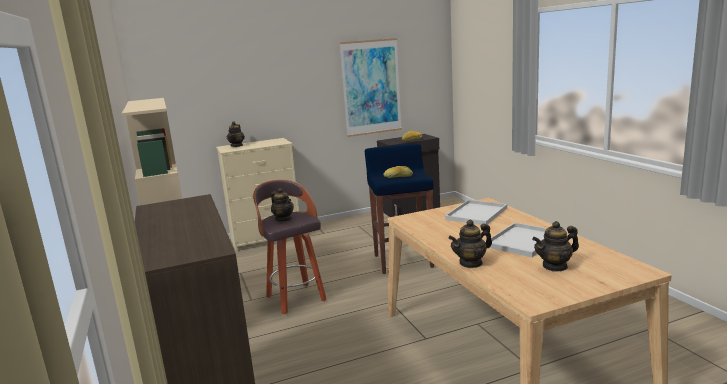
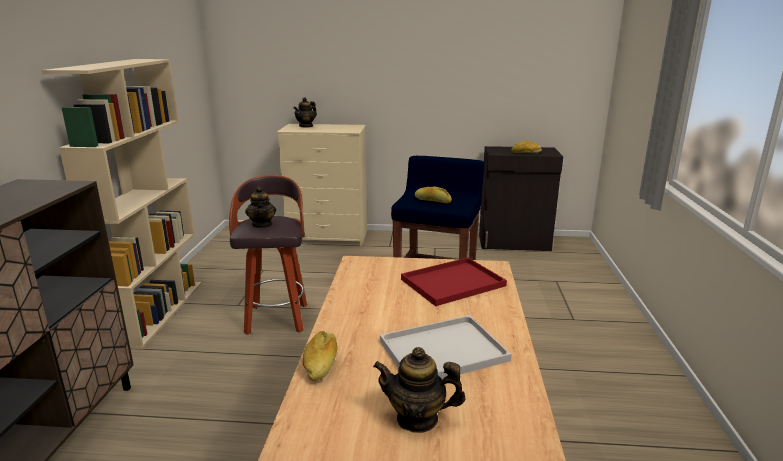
camera: 25 degrees right, 5 degrees up
picture [339,38,402,137] -> none
white tray [445,200,507,225] -> red tray [401,257,507,306]
teapot [449,219,492,268] -> bread [303,331,338,381]

